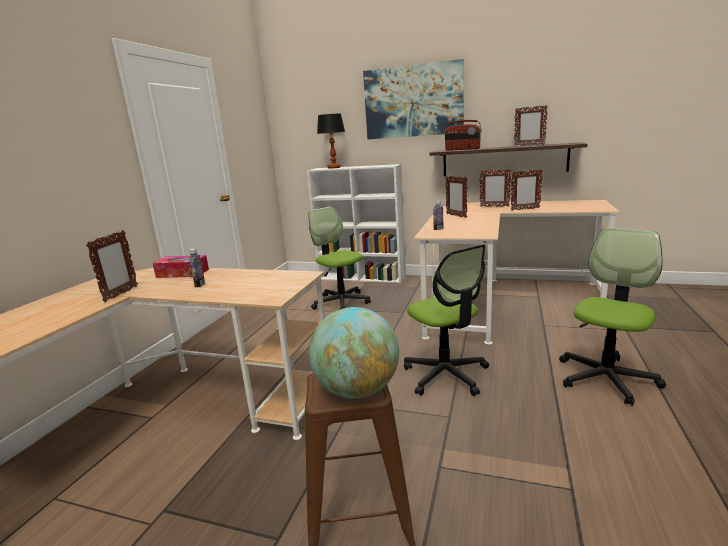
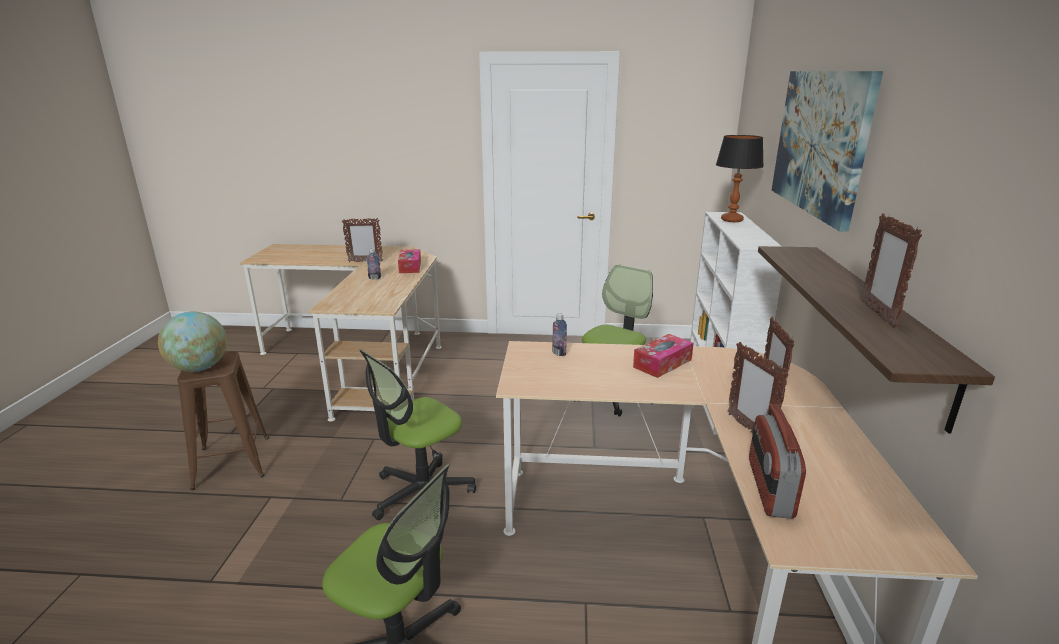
camera: 75 degrees right, 5 degrees up
radio [444,120,482,151] -> radio moved to [749,404,806,519]
picture frame [445,176,467,218] -> tissue box [633,334,694,378]

